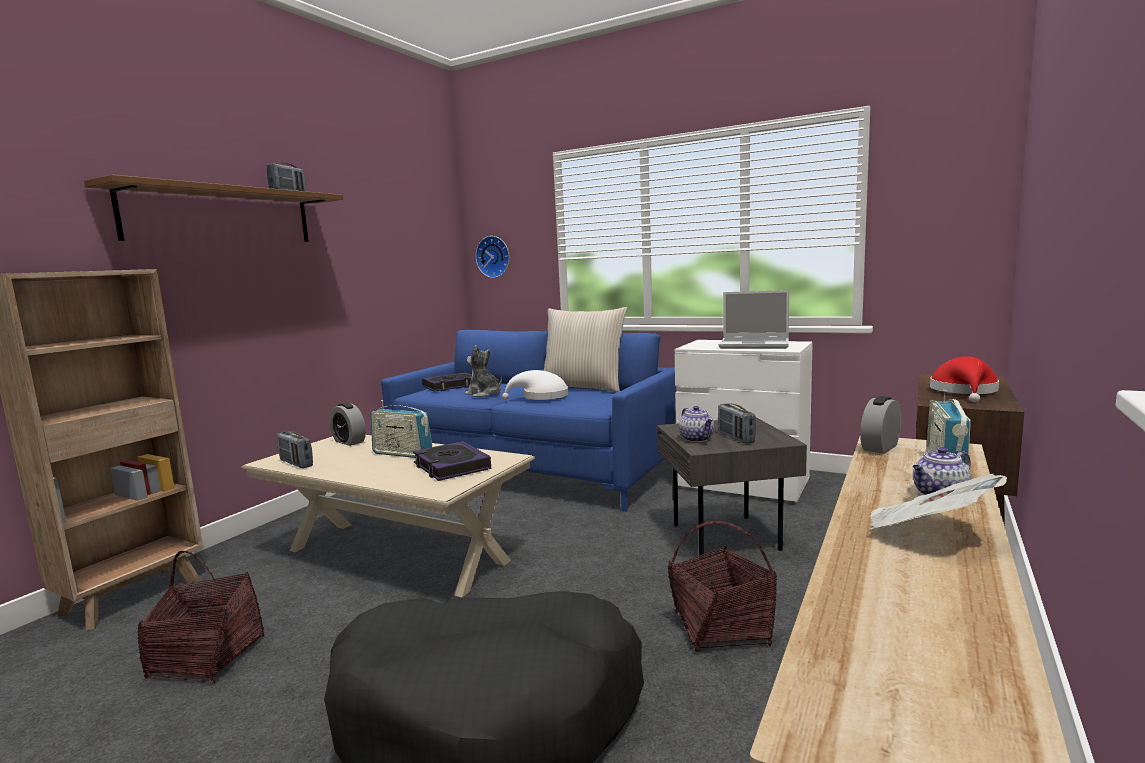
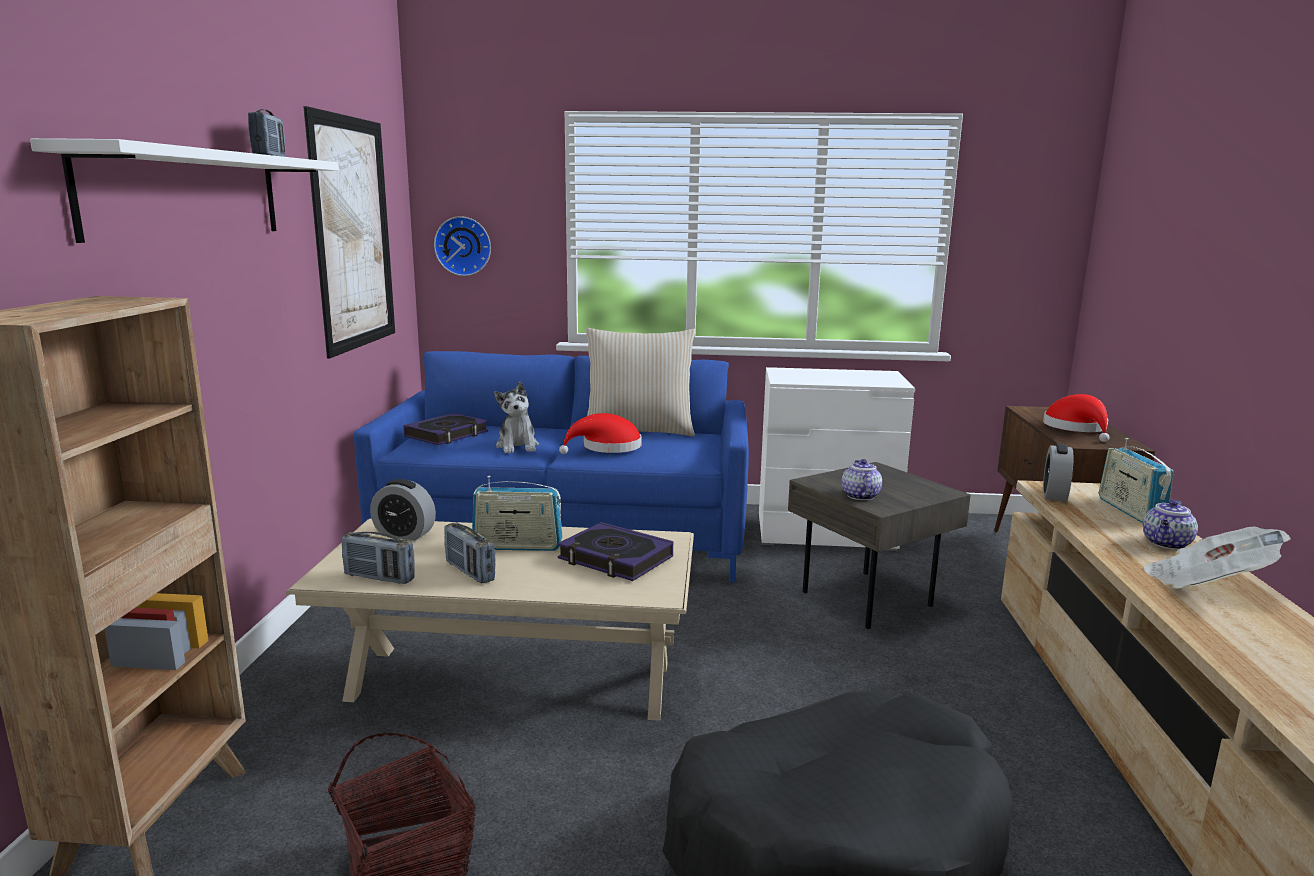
camera: 25 degrees left, 5 degrees up
brown shelf [84,175,343,242] -> white shelf [30,138,339,243]
plush toy [465,345,502,397] -> plush toy turned 120 degrees counterclockwise [494,381,539,453]
white hat [502,370,569,400] -> red hat [559,413,642,454]
basket [668,521,777,652] -> none
teapot [679,406,714,442] -> teapot turned 135 degrees counterclockwise [842,459,882,500]
radio [718,403,756,443] -> radio moved to [444,522,495,583]
laptop [719,290,789,349] -> none
none -> picture [303,106,395,358]

